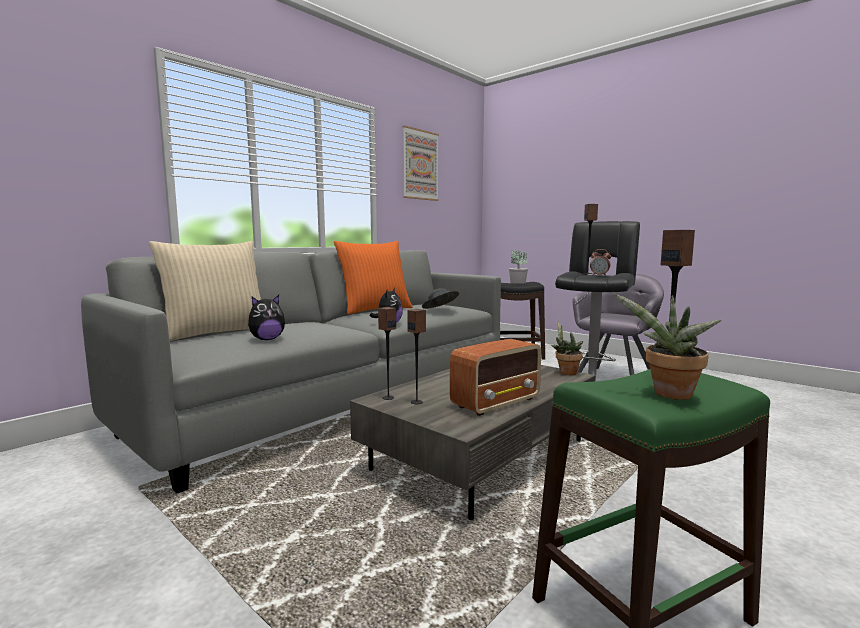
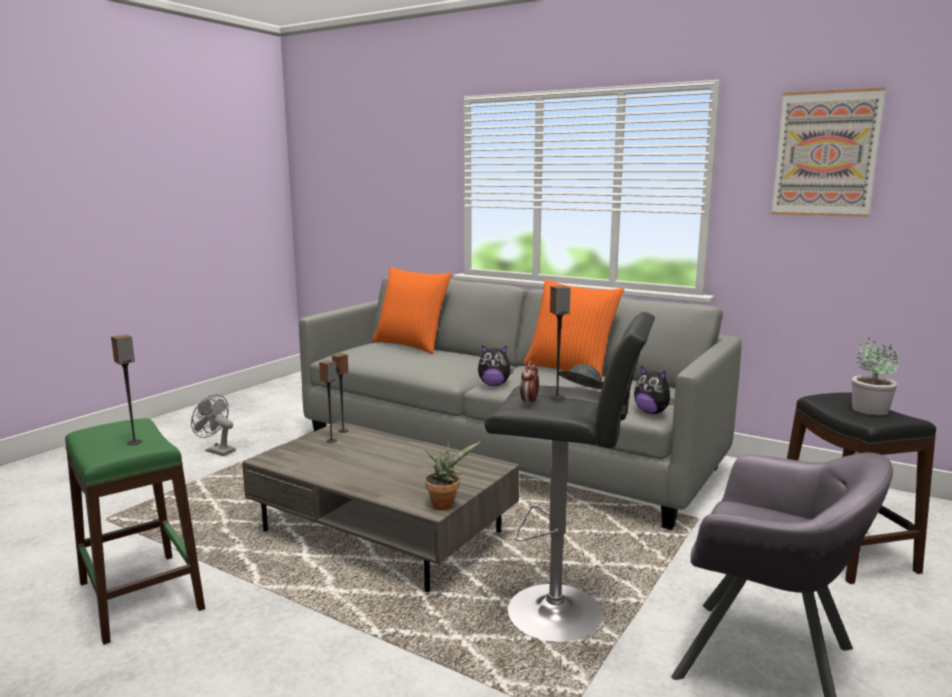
camera: 80 degrees right, 5 degrees up
beige pillow [149,241,261,341] -> orange pillow [372,267,452,354]
plush toy [248,295,285,340] -> plush toy moved to [634,366,674,414]
radio [450,339,541,416] -> none
potted plant [615,294,721,400] -> none
none -> grey fan [191,394,236,456]

